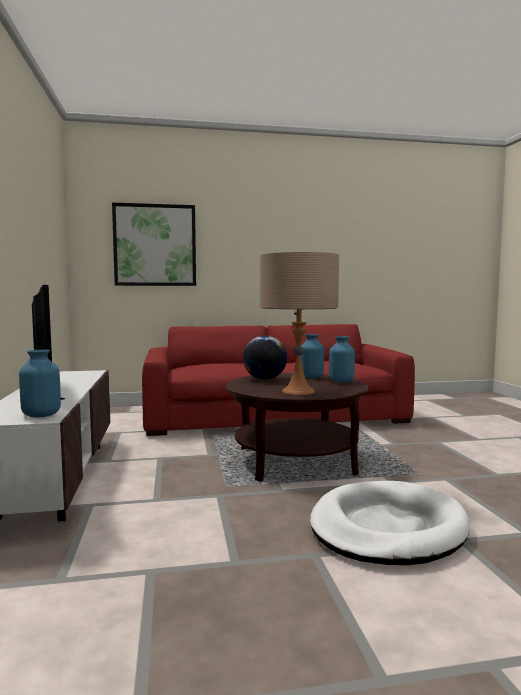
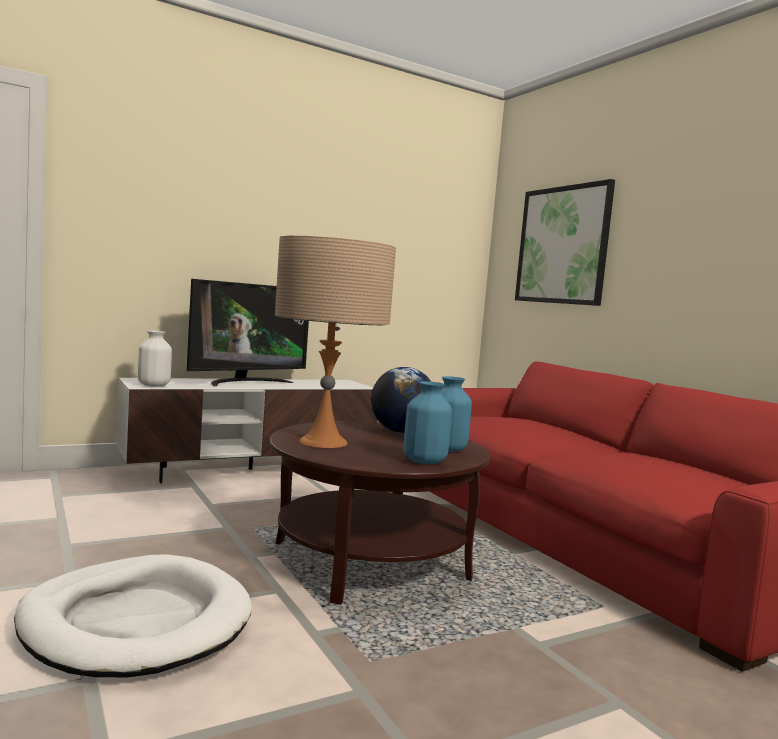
camera: 70 degrees right, 0 degrees up
blue vase [19,350,61,417] -> white vase [138,330,172,387]

